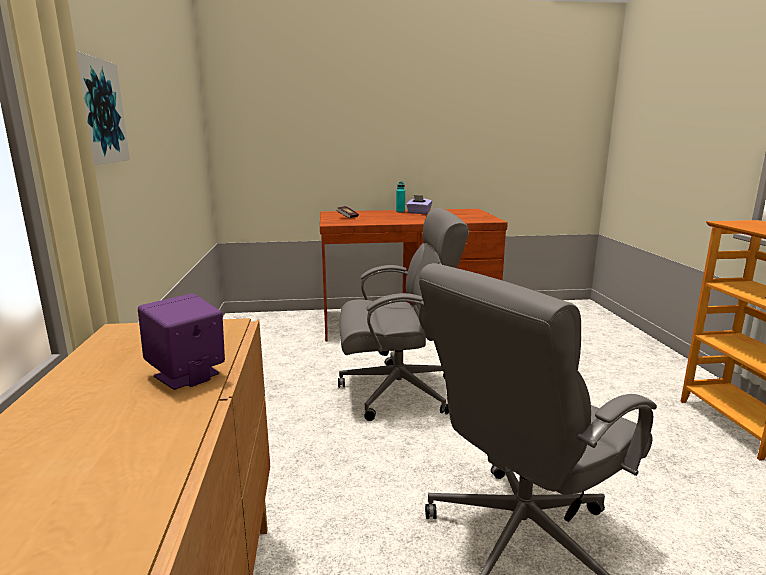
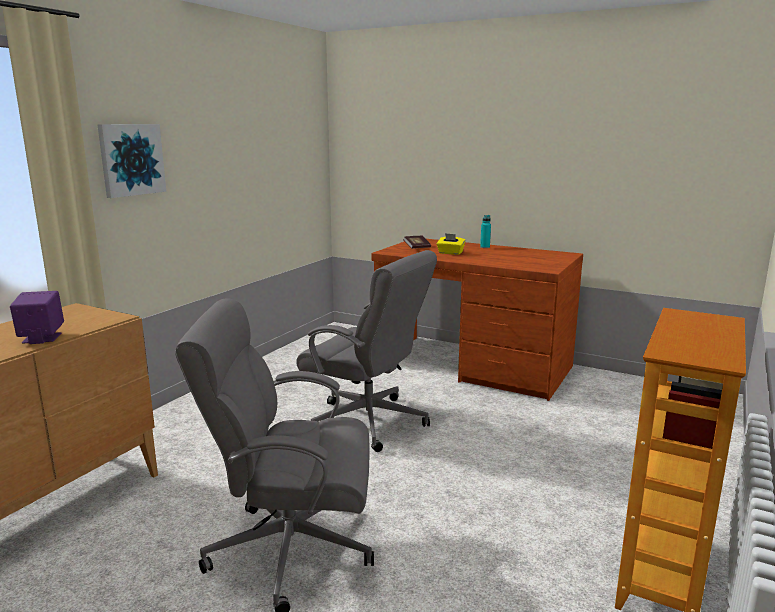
camera: 35 degrees right, 0 degrees up
purple tissue box [406,195,432,214] -> none
none -> yellow tissue box [437,233,465,255]

